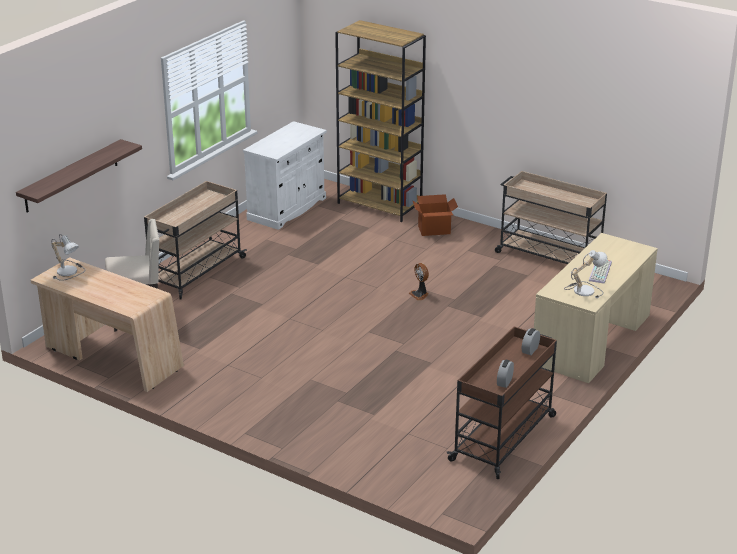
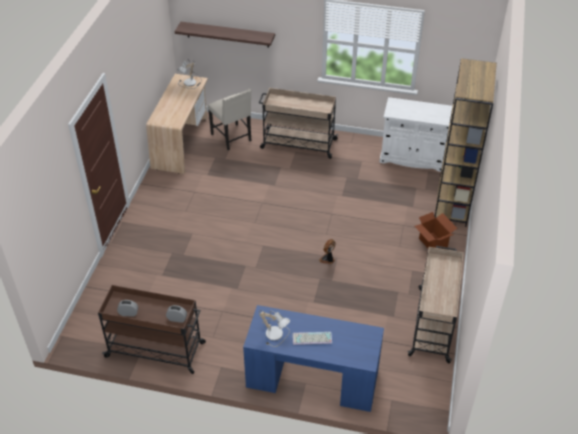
camera: 70 degrees right, 15 degrees up
beige desk [534,233,658,383] -> blue desk [243,305,384,412]

